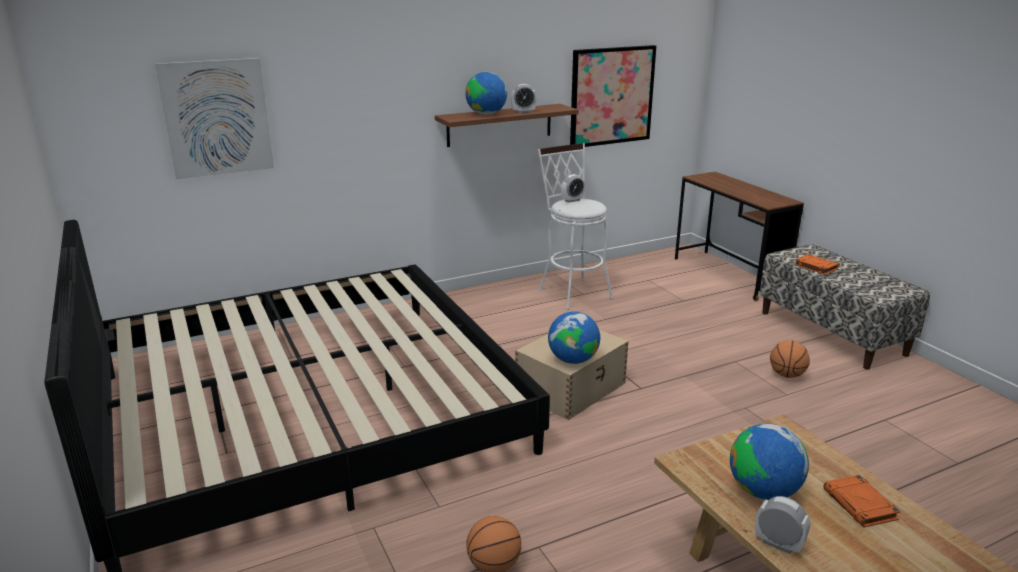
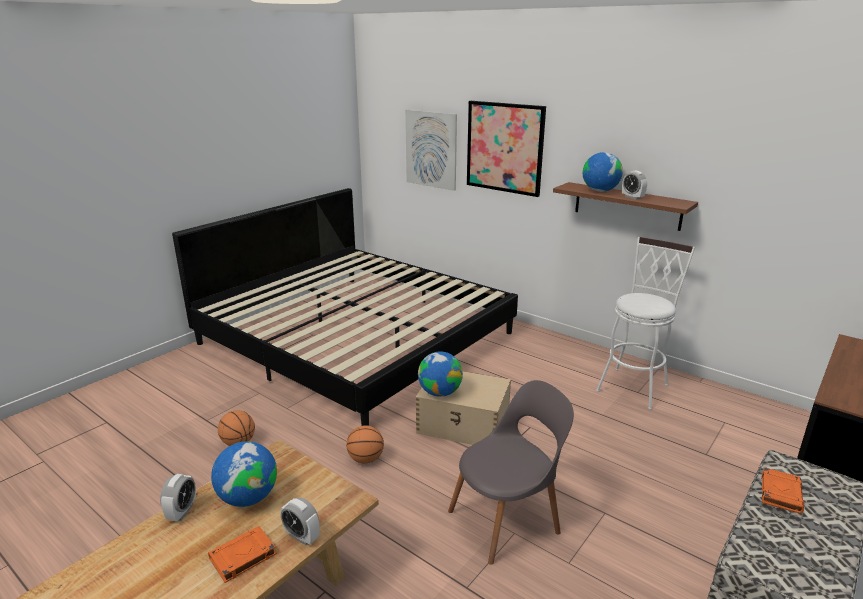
camera: 65 degrees right, 0 degrees up
alarm clock [561,174,585,203] -> alarm clock moved to [281,497,320,546]
picture [570,45,656,147] -> picture moved to [467,101,546,197]
basketball [770,340,810,378] -> basketball moved to [346,425,384,463]
none -> grey chair [448,380,574,565]

